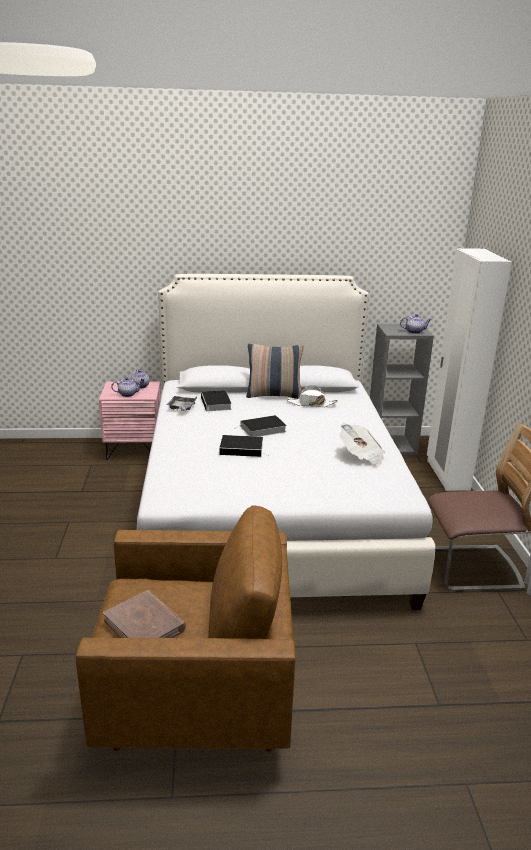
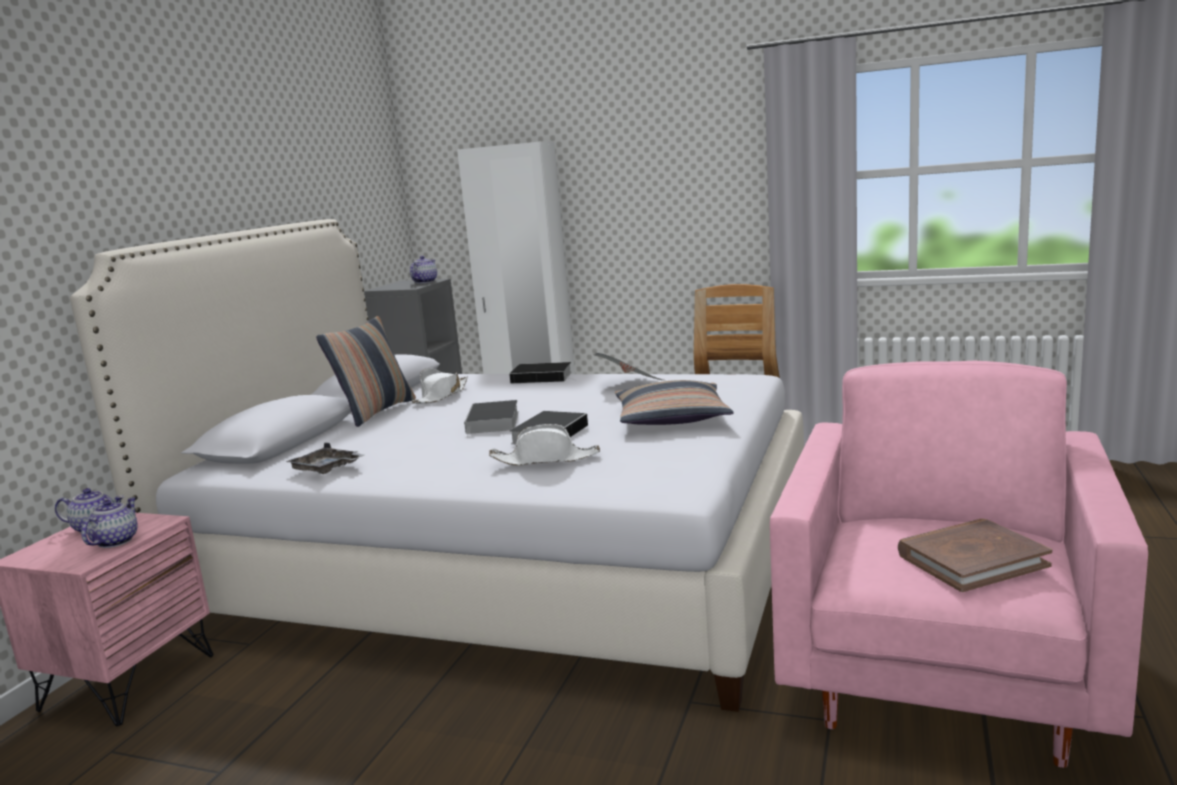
camera: 65 degrees left, 10 degrees down
brown armchair [76,505,296,752] -> pink armchair [770,361,1148,768]
book [201,390,232,413] -> book moved to [509,362,575,383]
none -> white hat [489,424,600,465]
none -> pillow [615,380,734,425]

